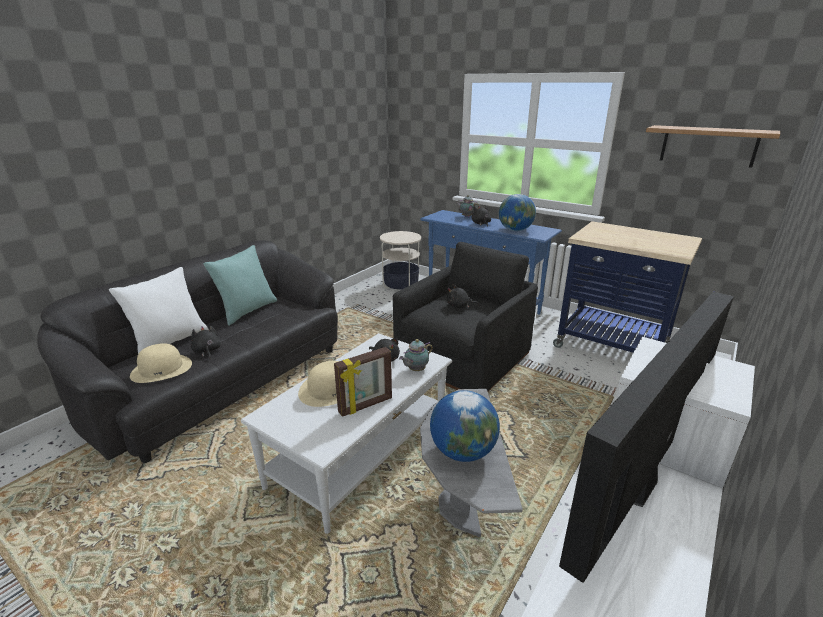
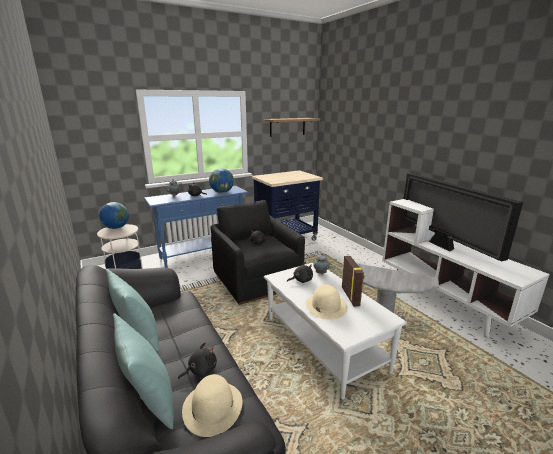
camera: 65 degrees left, 5 degrees down
white pillow [109,267,209,354] -> turquoise pillow [113,313,174,429]
black plush toy [191,326,221,360] -> black plush toy turned 150 degrees clockwise [178,343,217,379]
globe [430,390,500,462] -> globe moved to [99,202,129,229]

